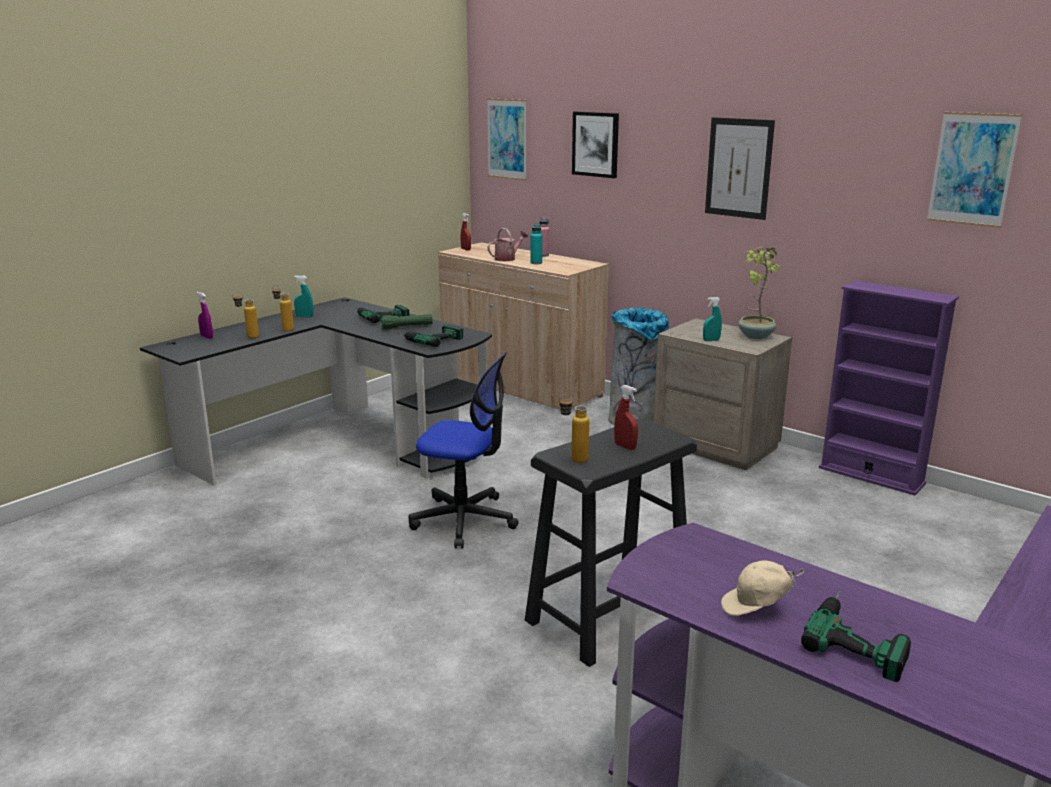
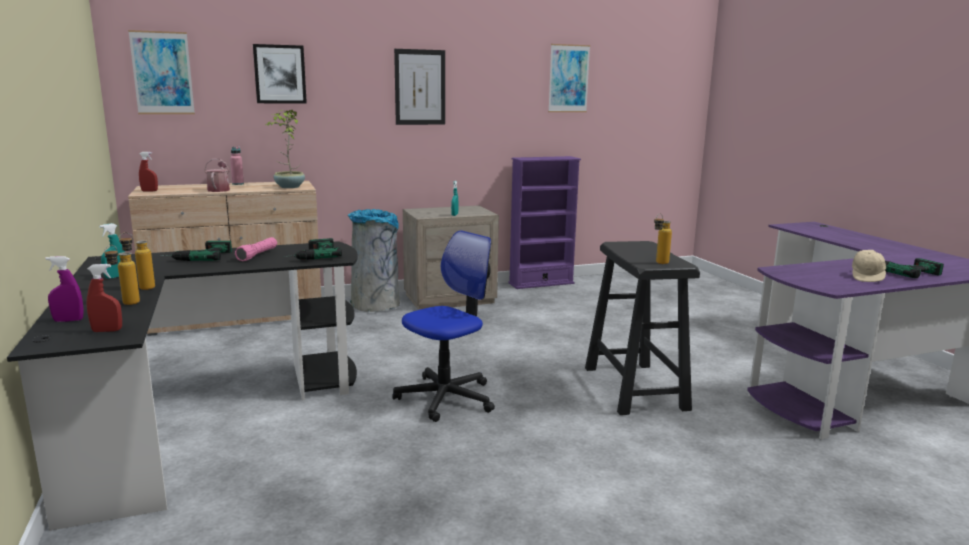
camera: 60 degrees left, 5 degrees down
green flashlight [381,314,432,329] -> pink flashlight [235,237,277,261]
turquoise bottle [531,224,542,264] -> none
red spray bottle [614,385,638,450] -> red spray bottle moved to [87,264,122,332]
potted plant [739,247,782,339] -> potted plant moved to [266,110,305,188]

